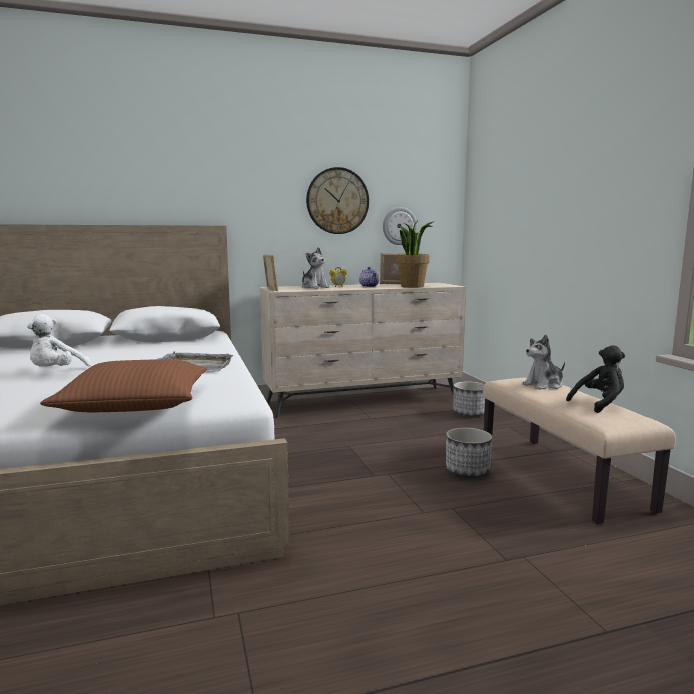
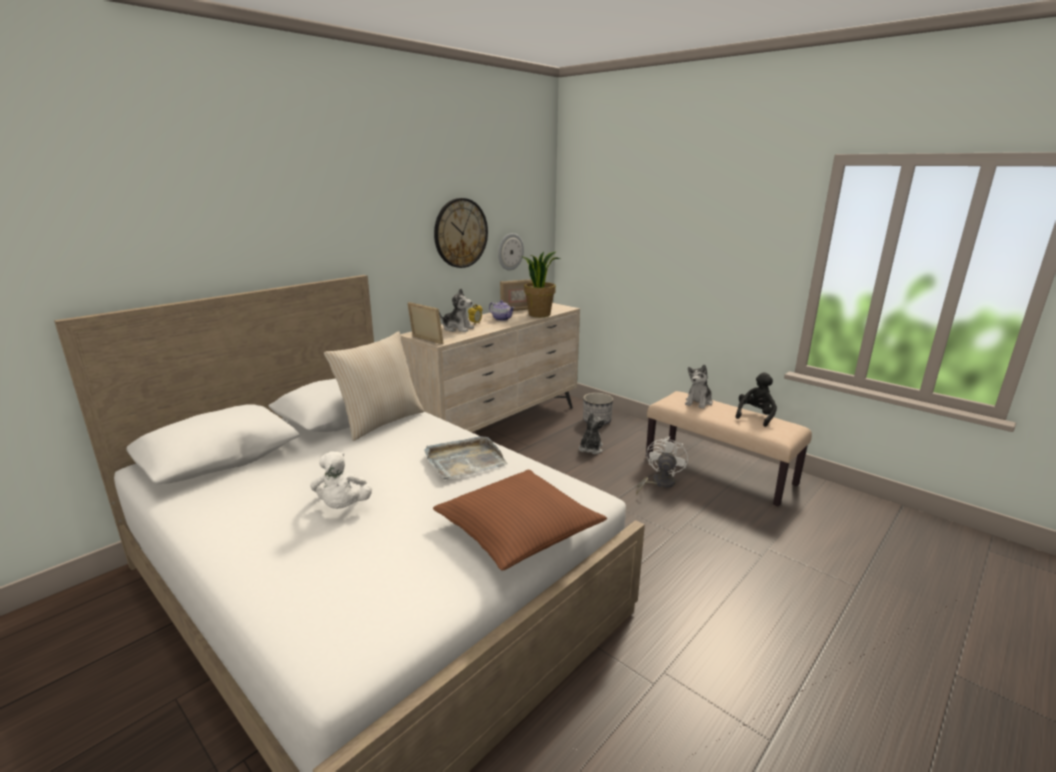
camera: 30 degrees left, 10 degrees up
planter [446,427,492,477] -> white fan [636,437,688,495]
none -> beige pillow [324,331,425,441]
none -> plush toy [579,412,606,454]

